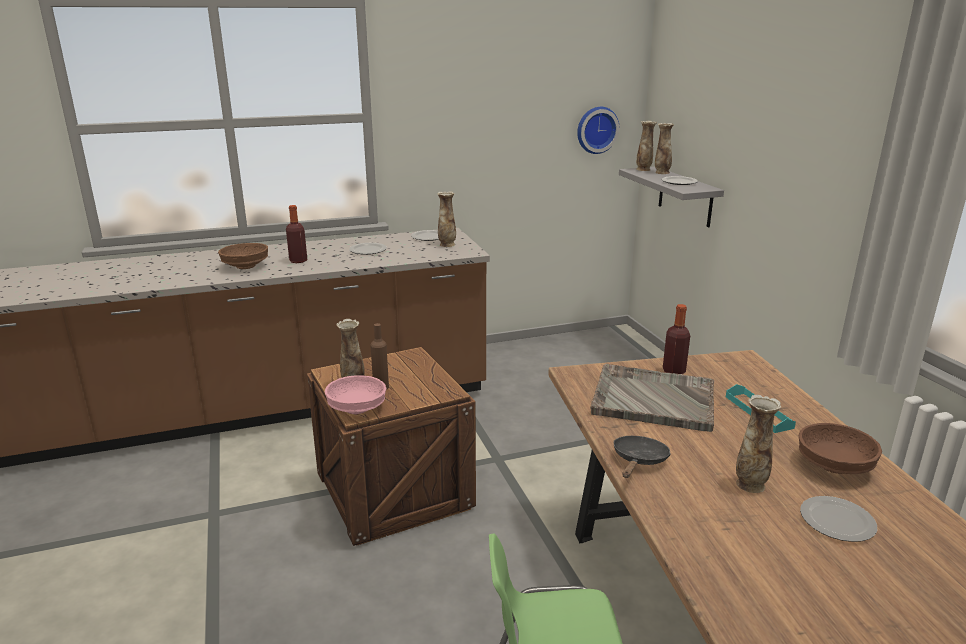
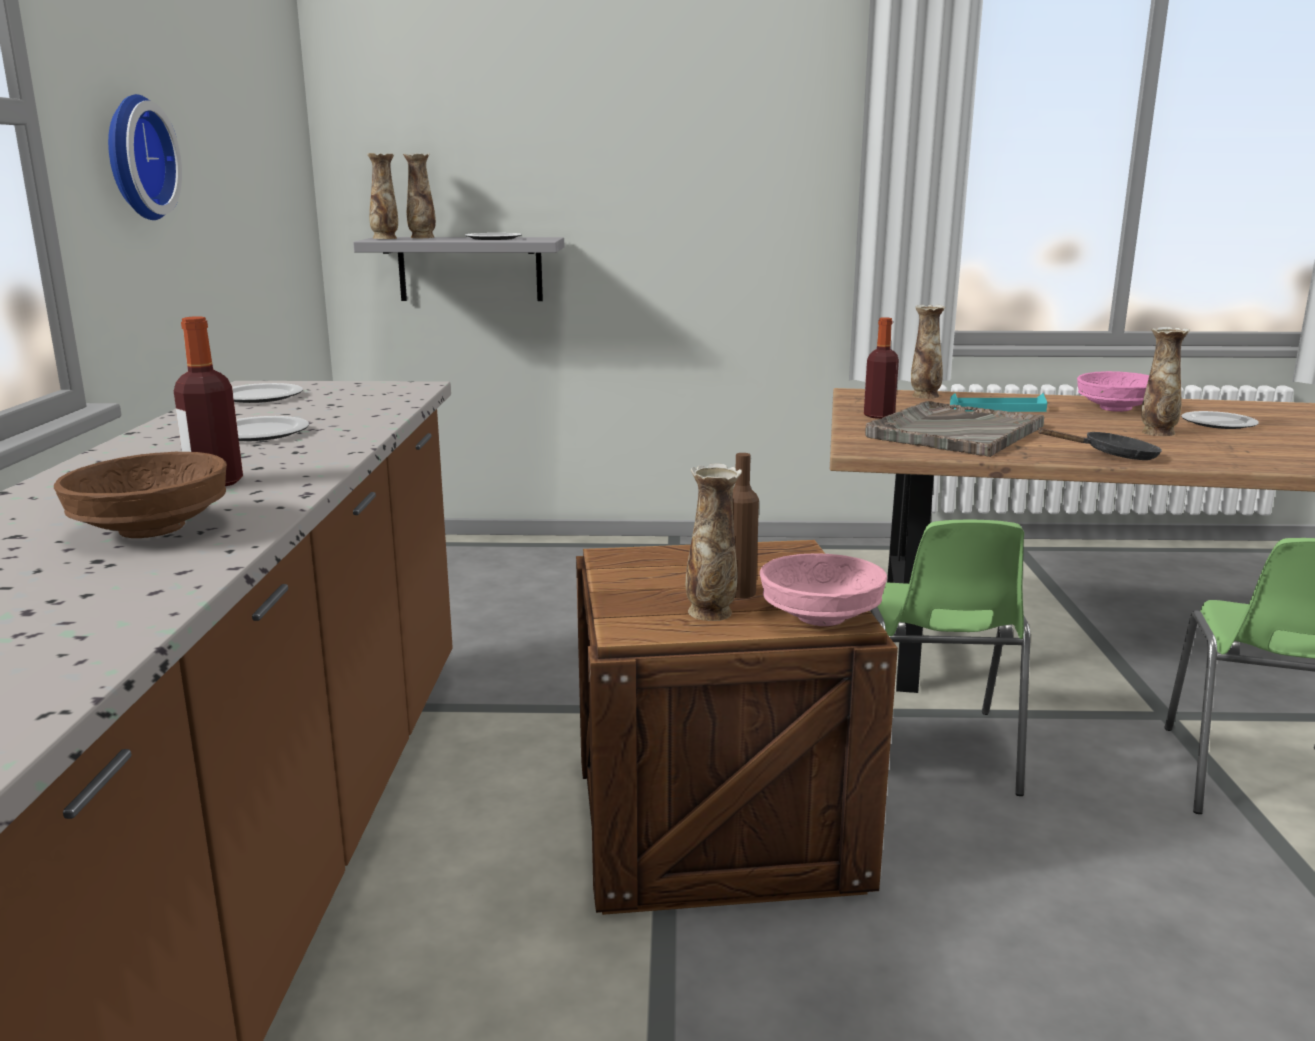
camera: 70 degrees left, 5 degrees down
vase [437,191,456,247] -> vase moved to [911,305,945,399]
wall clock [577,107,619,154] -> wall clock moved to [108,94,182,220]
black frying pan [613,436,671,478] -> black frying pan turned 135 degrees clockwise [1037,428,1162,460]
brown bowl [799,423,882,474] -> pink bowl [1077,371,1149,412]
none -> green chair [870,520,1030,796]

